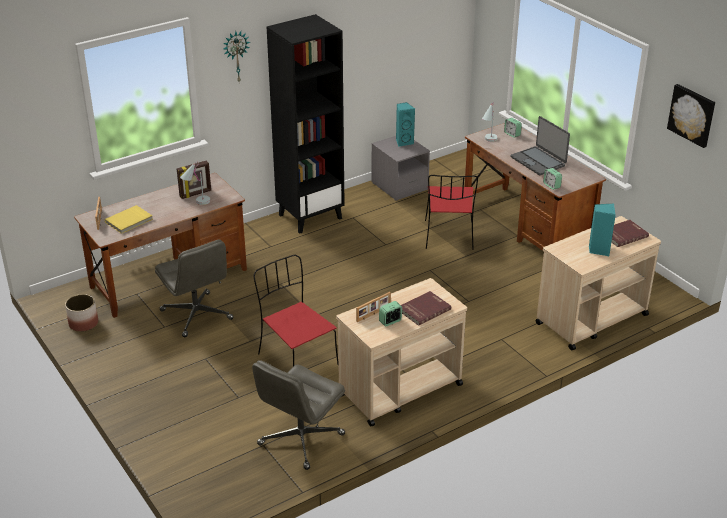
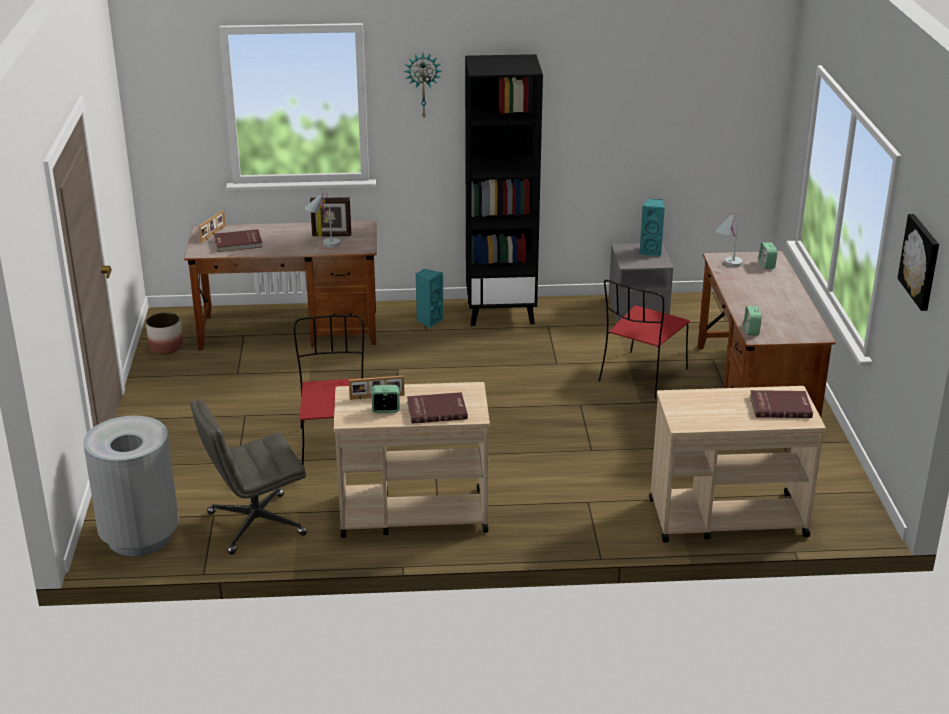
camera: 30 degrees right, 5 degrees down
yellow book [105,205,153,234] -> red book [214,229,263,252]
grey office chair [155,239,234,338] -> none
laptop [511,116,570,175] -> none
turquoise speaker [589,203,616,256] -> turquoise speaker moved to [416,269,443,328]
none -> grey trash can [83,416,179,556]

